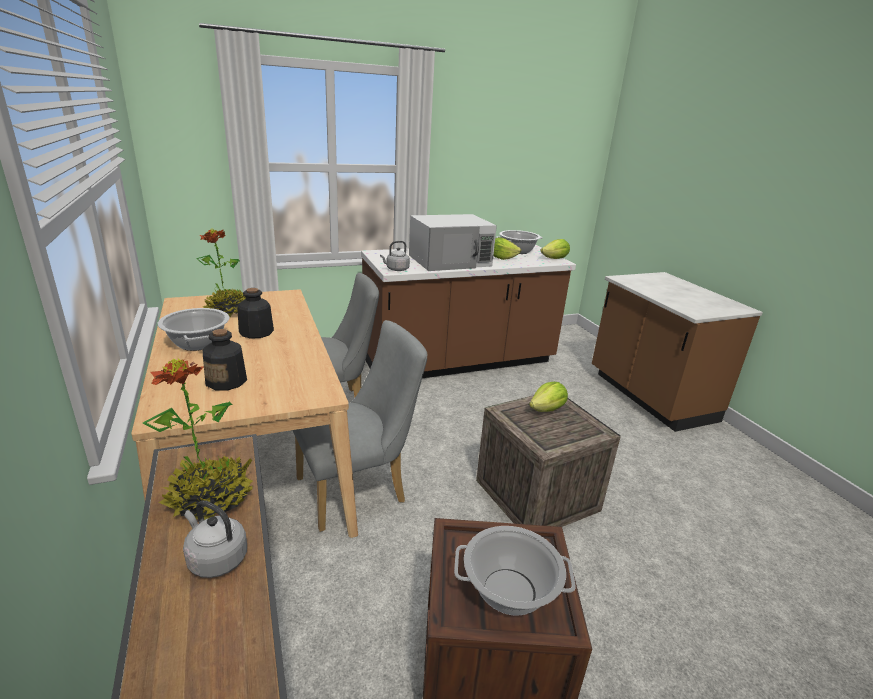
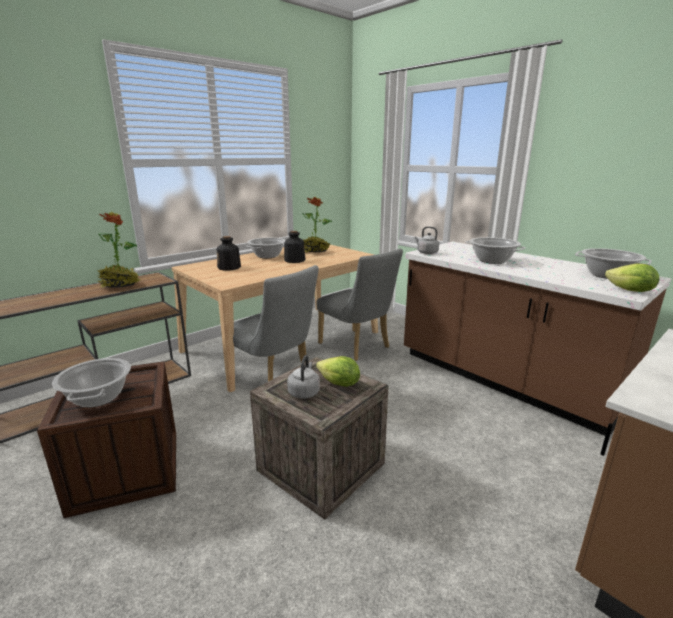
camera: 70 degrees right, 5 degrees down
grey kettle [183,500,247,578] -> grey kettle moved to [287,355,320,399]
white microwave [409,214,497,271] -> cooking pot [465,237,526,264]
lettuce [493,237,521,260] -> none

